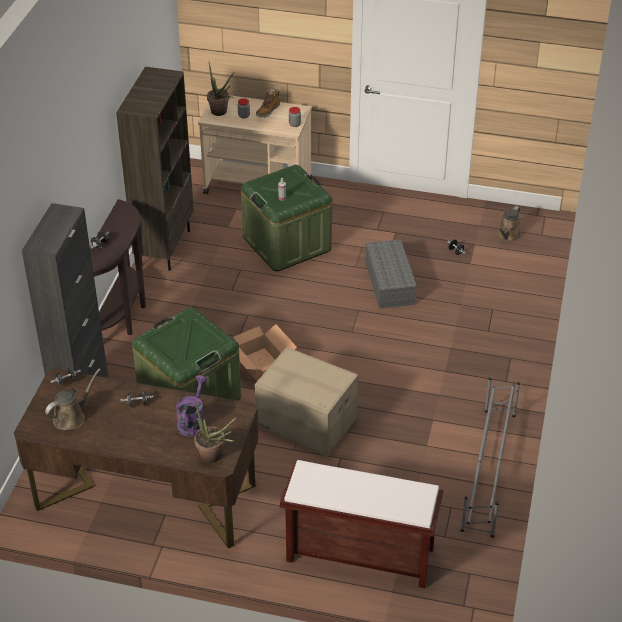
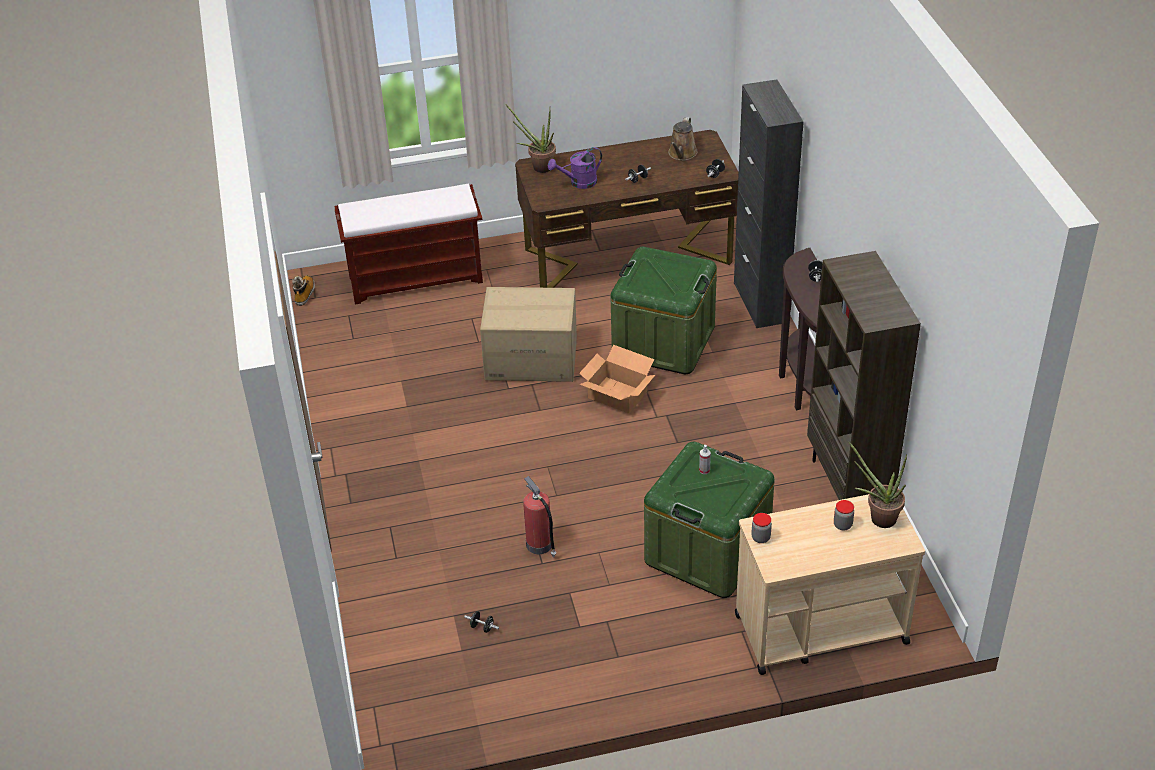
camera: 155 degrees right, 0 degrees up
purple watering can [176,375,207,437] -> purple watering can turned 75 degrees clockwise [548,147,602,189]
boot [256,89,280,118] -> boot moved to [292,275,315,306]
grey storage box [365,239,417,309] -> fire extinguisher [523,476,556,558]
grey shoe rack [461,377,520,538] -> none
brown watering can [497,206,522,242] -> none

